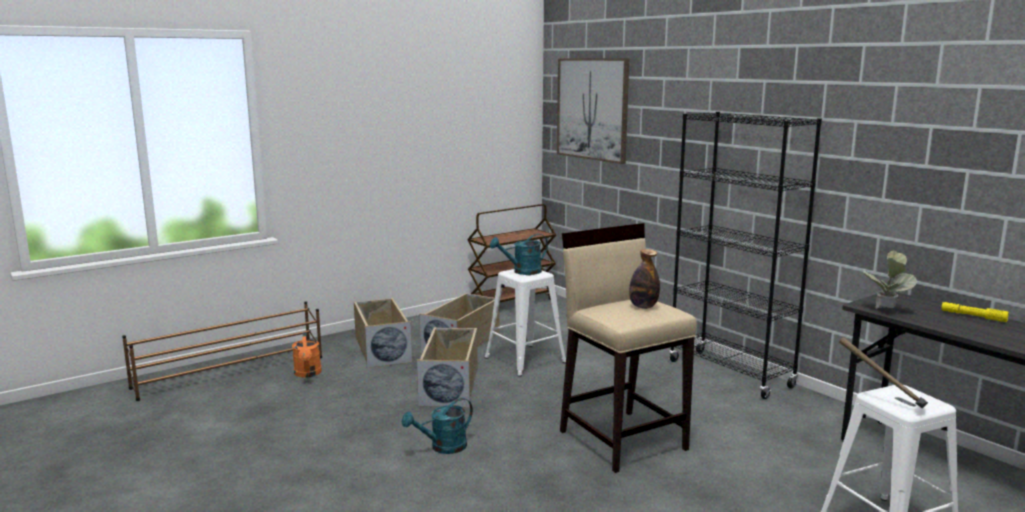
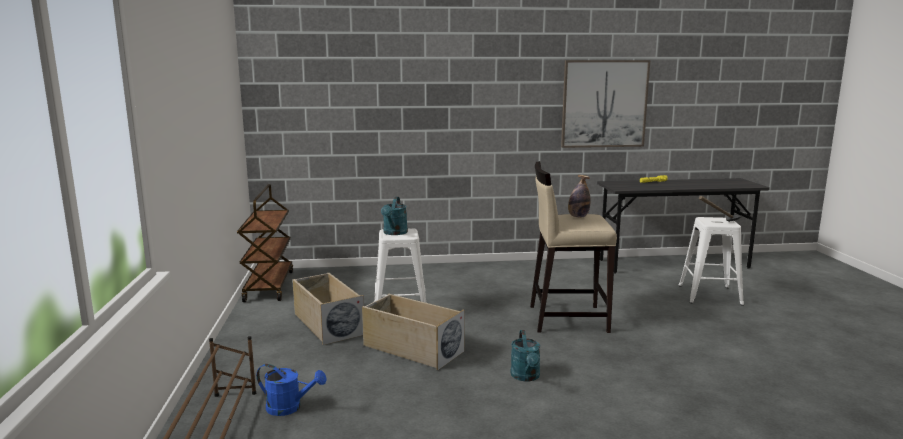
camera: 60 degrees left, 0 degrees up
orange watering can [292,332,322,378] -> blue watering can [257,364,327,416]
beige storage box [354,298,413,368] -> none
picture [557,58,629,164] -> picture moved to [561,60,650,148]
black bookcase [669,112,822,399] -> none
potted plant [863,251,917,309] -> none

